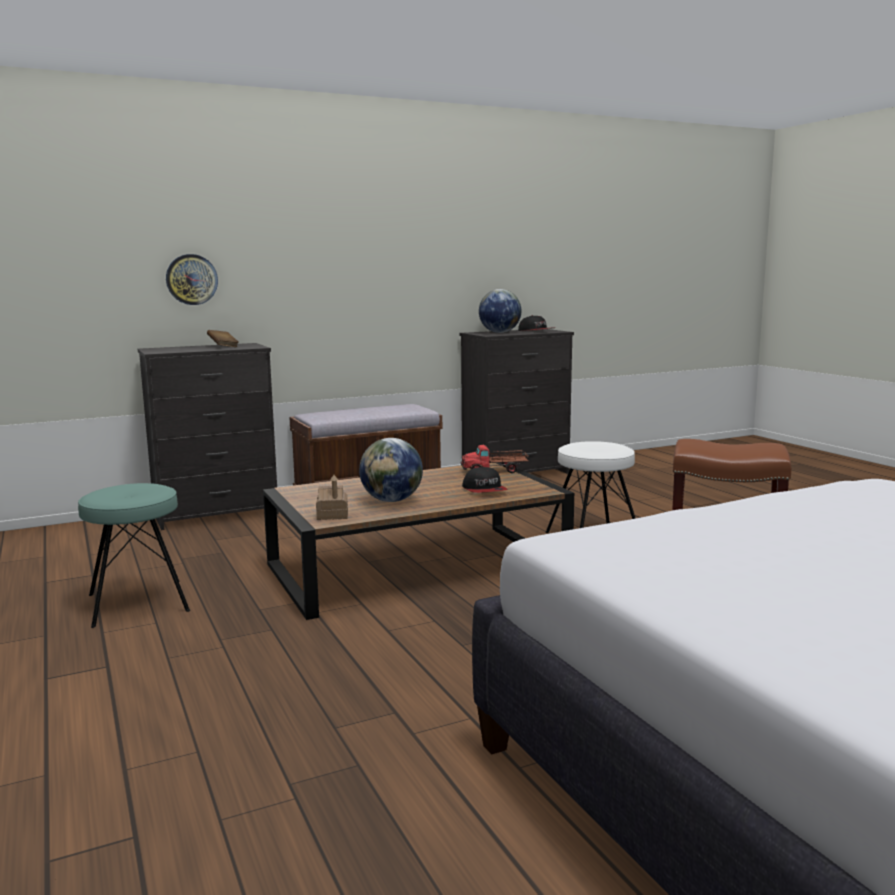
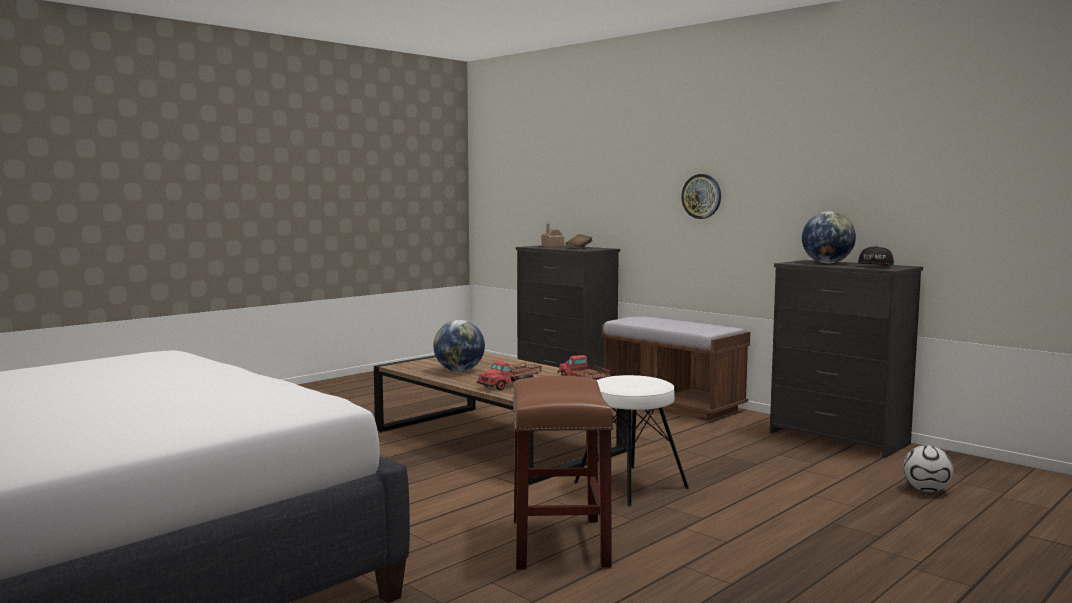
camera: 70 degrees right, 5 degrees down
turquoise stool [78,483,190,628] -> none
wall clock [166,254,218,305] -> wall clock moved to [681,174,721,219]
toy house [316,475,348,520] -> toy house moved to [541,221,565,247]
cap [462,466,508,493] -> toy truck [477,360,542,391]
none -> football [903,445,953,492]

